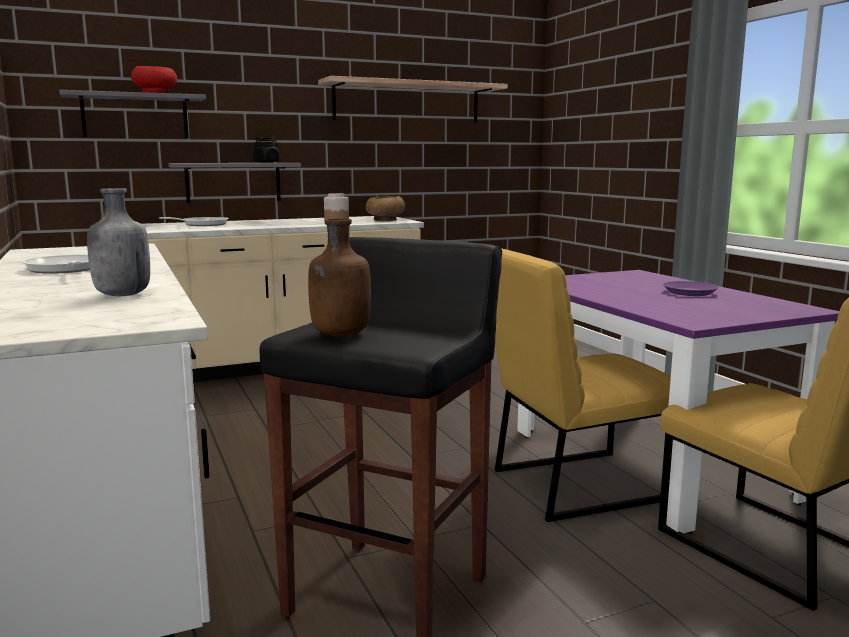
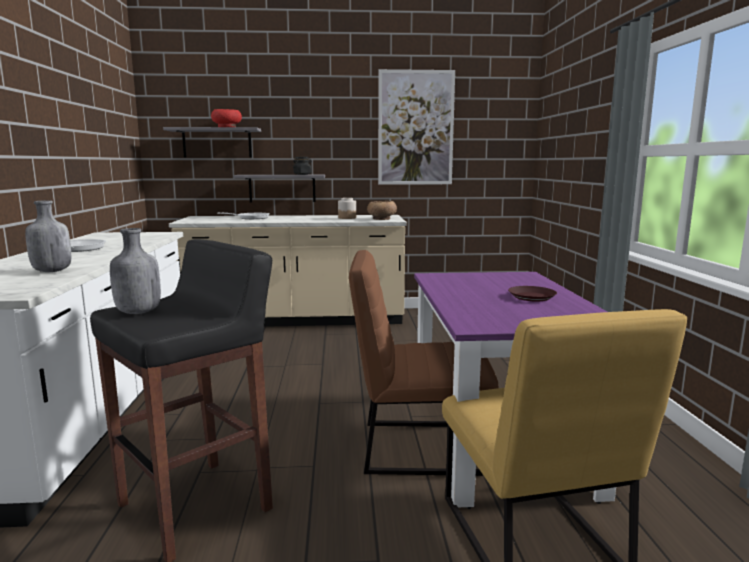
camera: 20 degrees right, 0 degrees up
brown bottle [308,218,371,337] -> grey bottle [110,228,161,314]
shelf [318,76,508,122] -> picture [378,69,455,185]
yellow chair [495,249,671,522] -> brown chair [349,250,498,476]
purple plate [662,281,719,296] -> brown plate [508,286,557,301]

